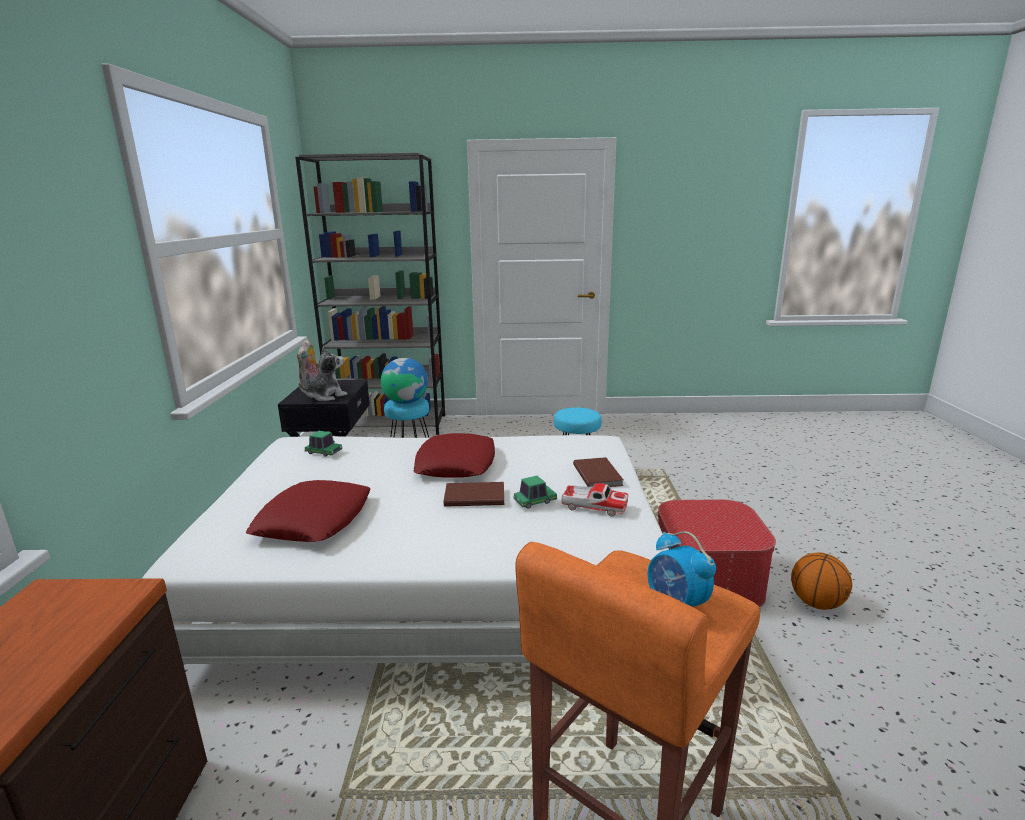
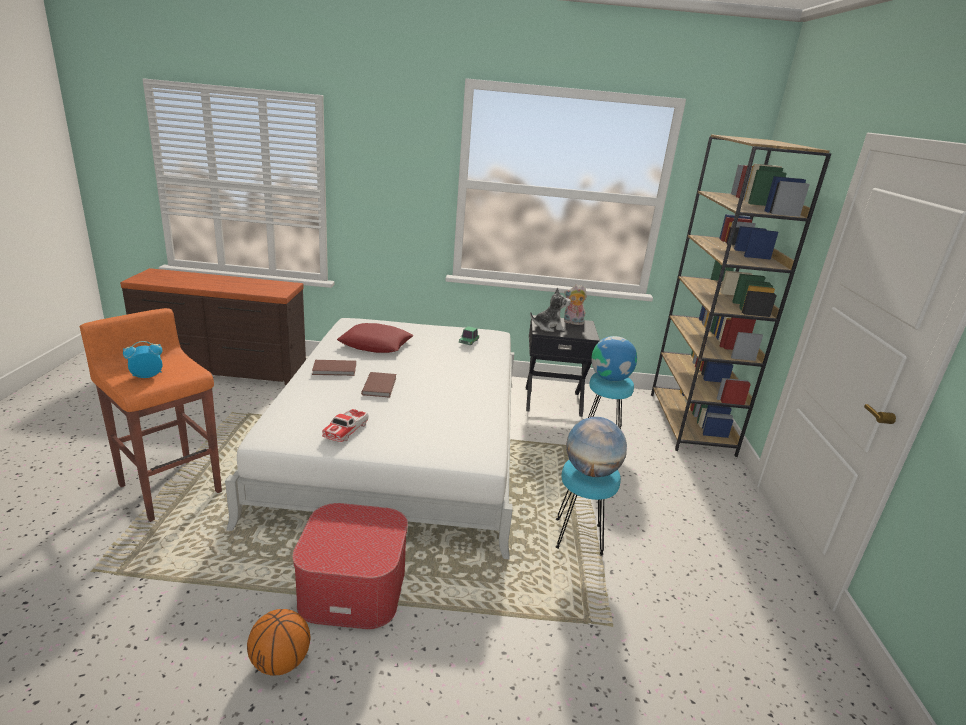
camera: 90 degrees right, 5 degrees up
grey bookcase [295,153,445,436] -> brown bookcase [651,134,831,457]
plush toy [299,346,347,401] -> plush toy turned 60 degrees counterclockwise [530,288,571,332]
red pillow [413,433,495,478] -> none
toy car [513,476,557,509] -> none
brown book [573,457,623,487] -> brown book moved to [312,360,356,376]
none -> globe [566,417,627,477]

